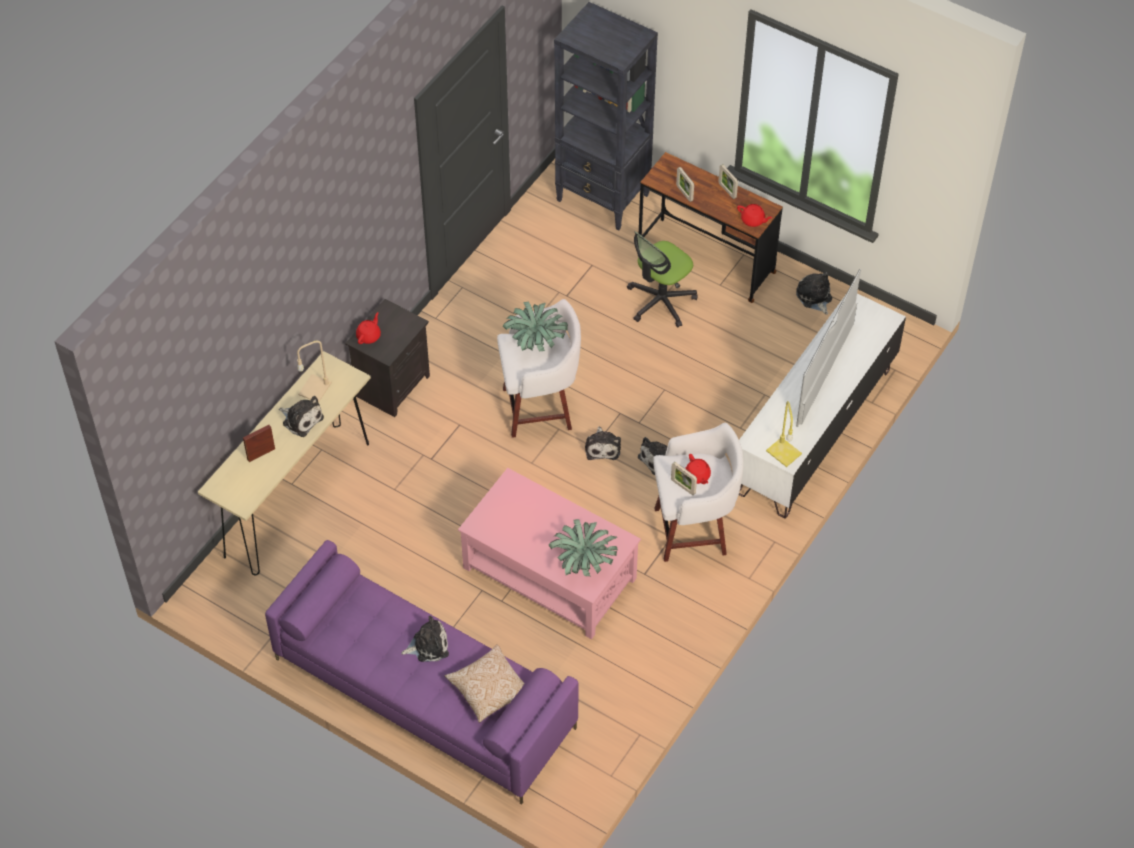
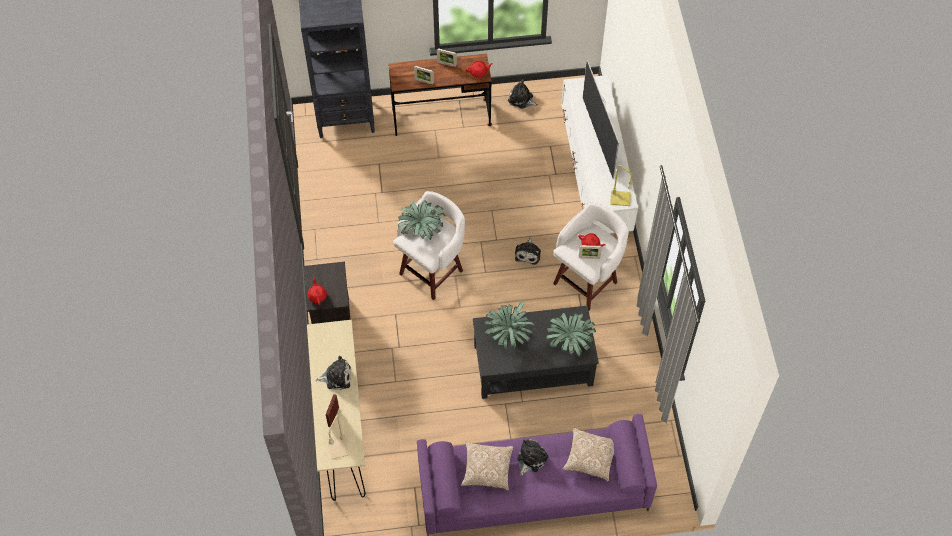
camera: 40 degrees left, 5 degrees up
beige table lamp [297,341,332,403] -> beige table lamp moved to [327,415,350,459]
pink coffee table [458,468,641,639] -> black coffee table [473,305,599,399]
plush toy [585,427,621,460] -> none
office chair [627,231,697,327] -> none
none -> pillow [461,442,514,490]
none -> potted plant [484,301,535,350]

